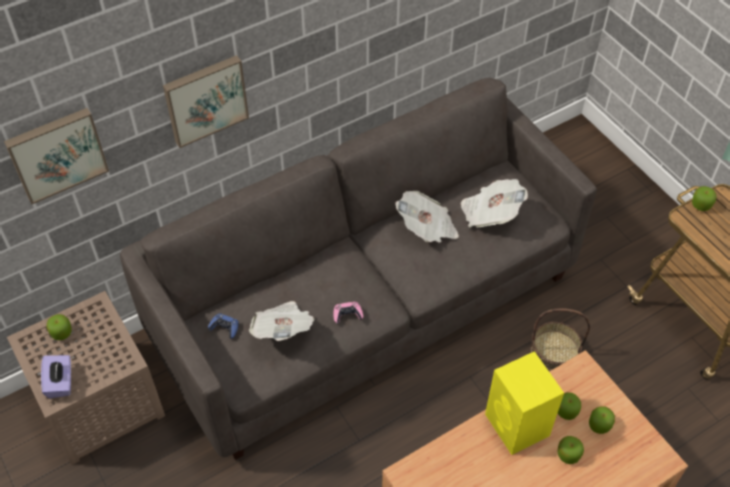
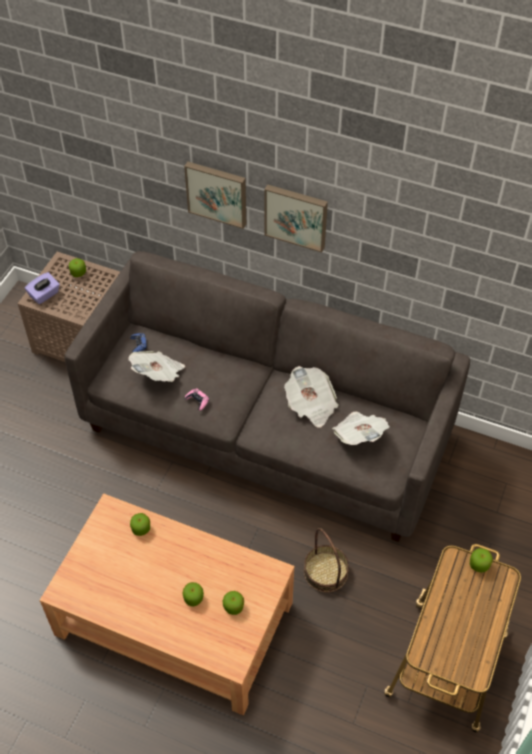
camera: 55 degrees right, 0 degrees up
picture [4,108,109,204] -> picture moved to [264,184,328,253]
yellow speaker [485,351,564,455] -> none
apple [558,392,581,420] -> apple moved to [130,513,150,536]

